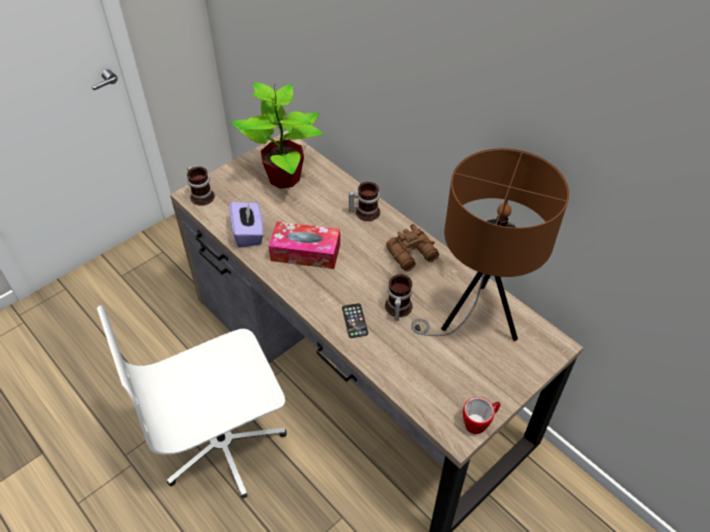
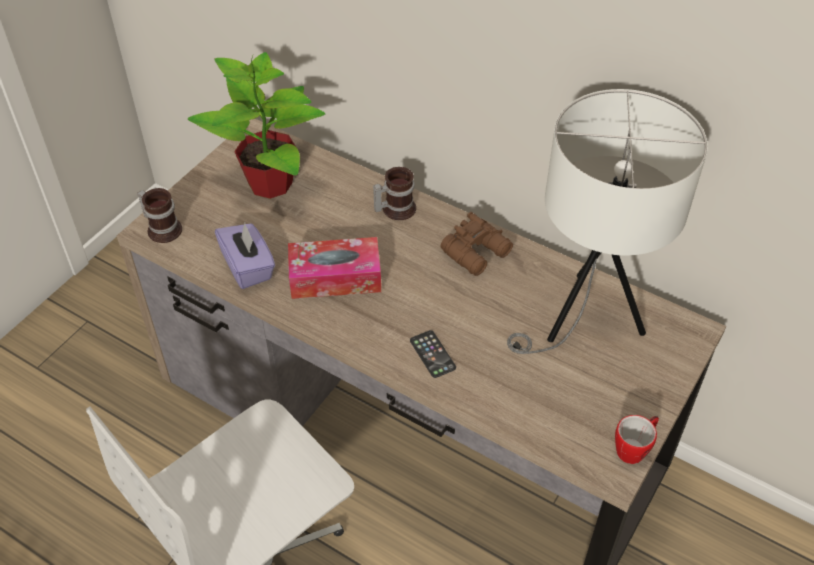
camera: 15 degrees left, 0 degrees up
mug [385,274,413,321] -> none
brown table lamp [411,148,569,341] -> white table lamp [507,89,708,354]

